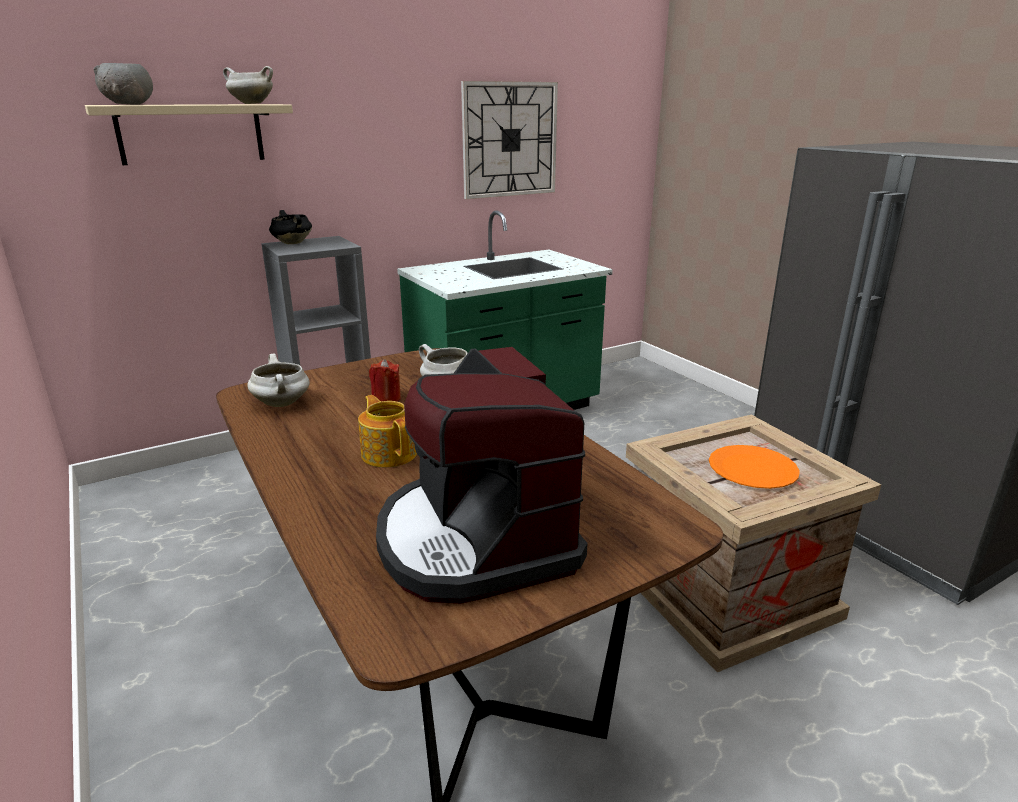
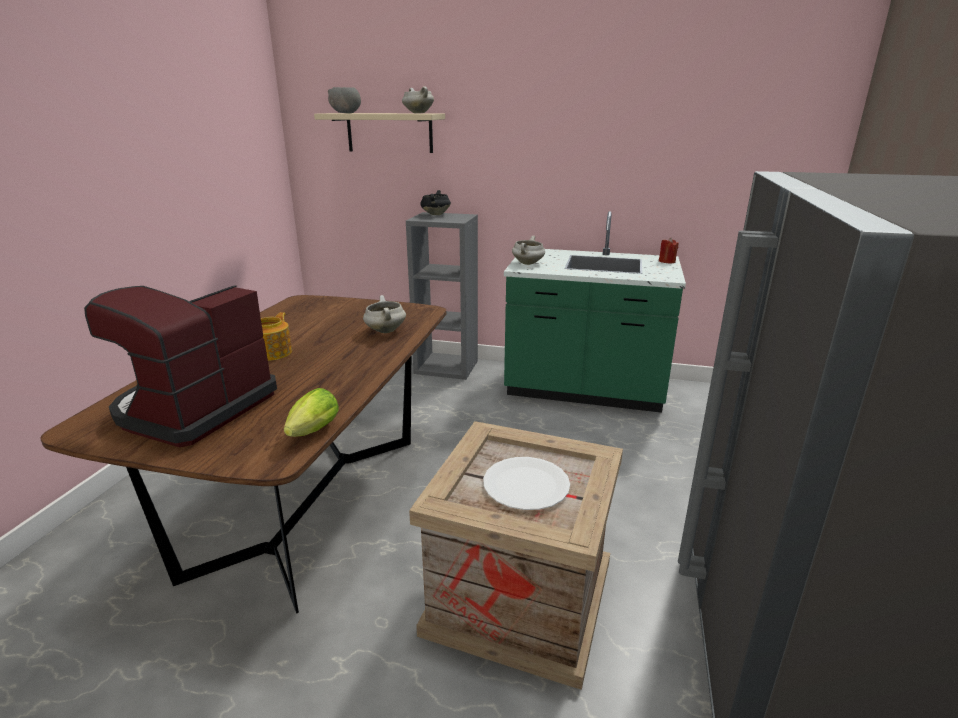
camera: 45 degrees right, 0 degrees up
white cooking pot [247,354,310,407] -> white cooking pot moved to [512,236,545,265]
red candle [369,359,401,402] -> red candle moved to [659,238,679,263]
wall clock [461,81,558,199] -> none
orange plate [709,445,800,489] -> white plate [483,457,570,510]
none -> lettuce [284,388,339,437]

